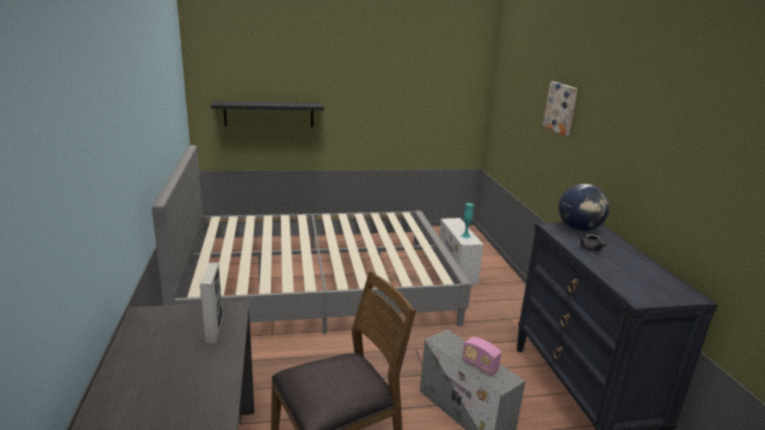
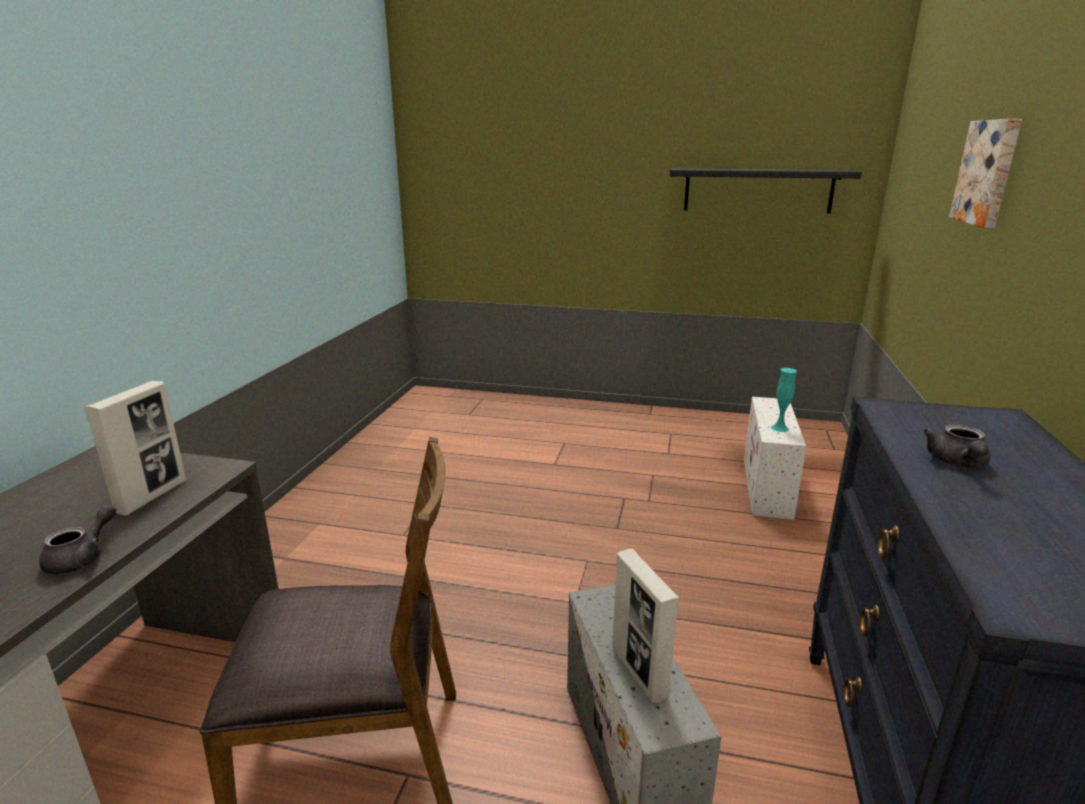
camera: 25 degrees right, 0 degrees up
grey bed [152,145,471,334] -> none
black shelf [211,101,324,127] -> black shelf moved to [670,168,862,214]
radio [462,337,502,376] -> picture frame [612,549,679,703]
globe [558,184,609,231] -> none
none -> grey teapot [39,504,116,574]

